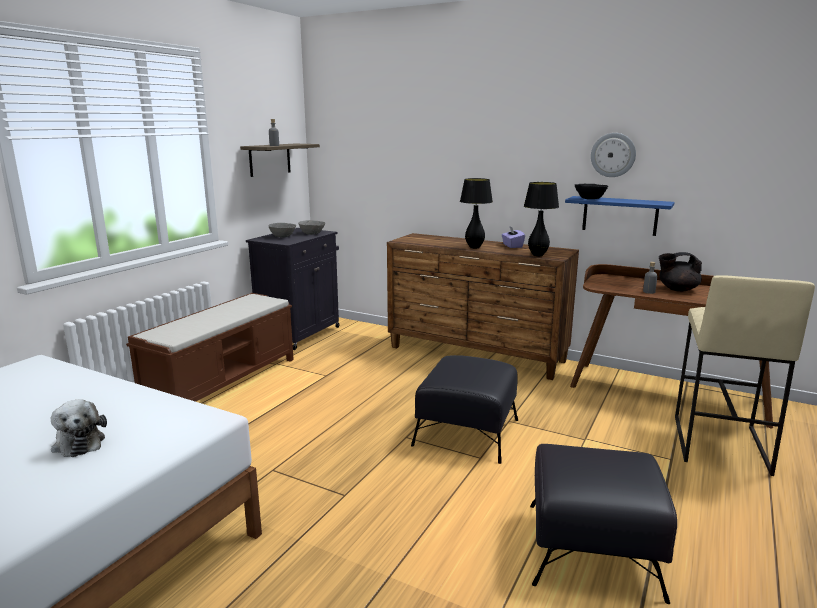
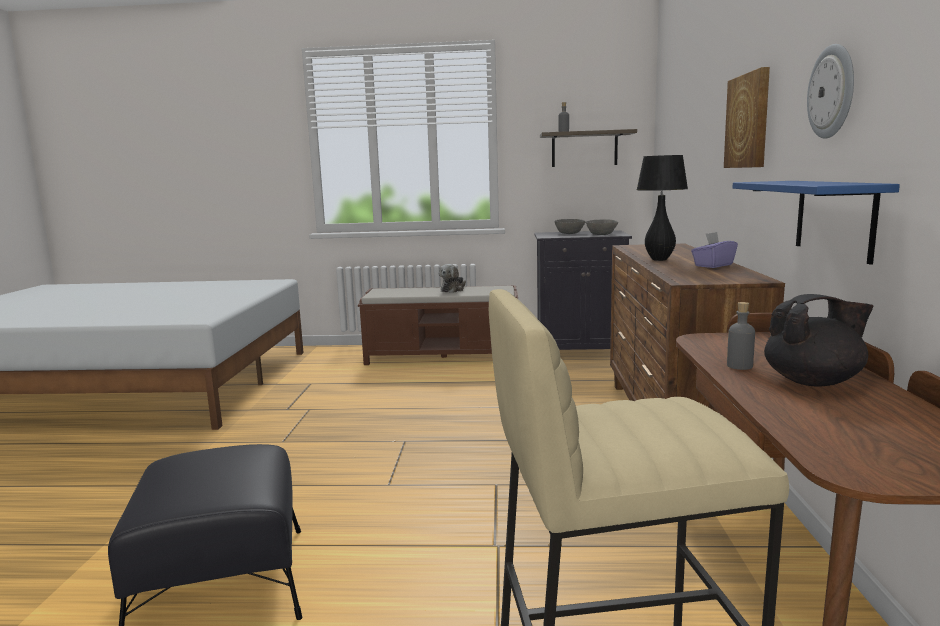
camera: 65 degrees right, 5 degrees down
plush toy [51,400,107,457] -> plush toy moved to [439,264,466,293]
black ottoman [411,355,518,464] -> none
black table lamp [524,182,559,256] -> none
black bowl [574,184,608,199] -> none
black teapot [659,252,702,292] -> black teapot turned 105 degrees clockwise [764,294,873,387]
none -> picture [724,67,770,168]

